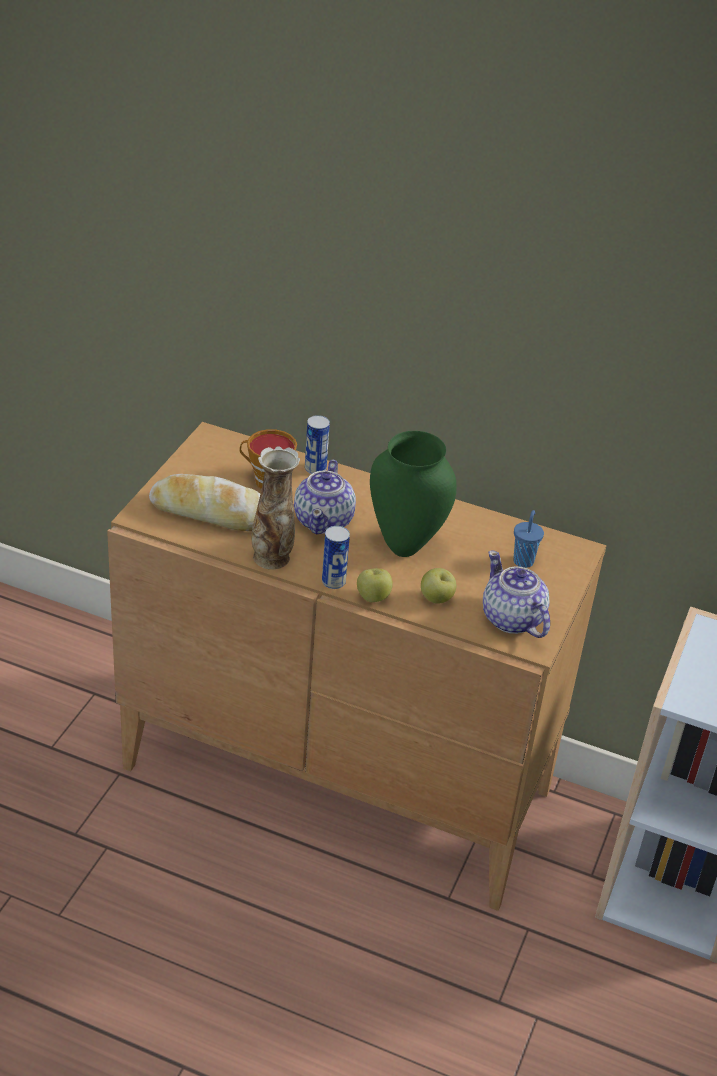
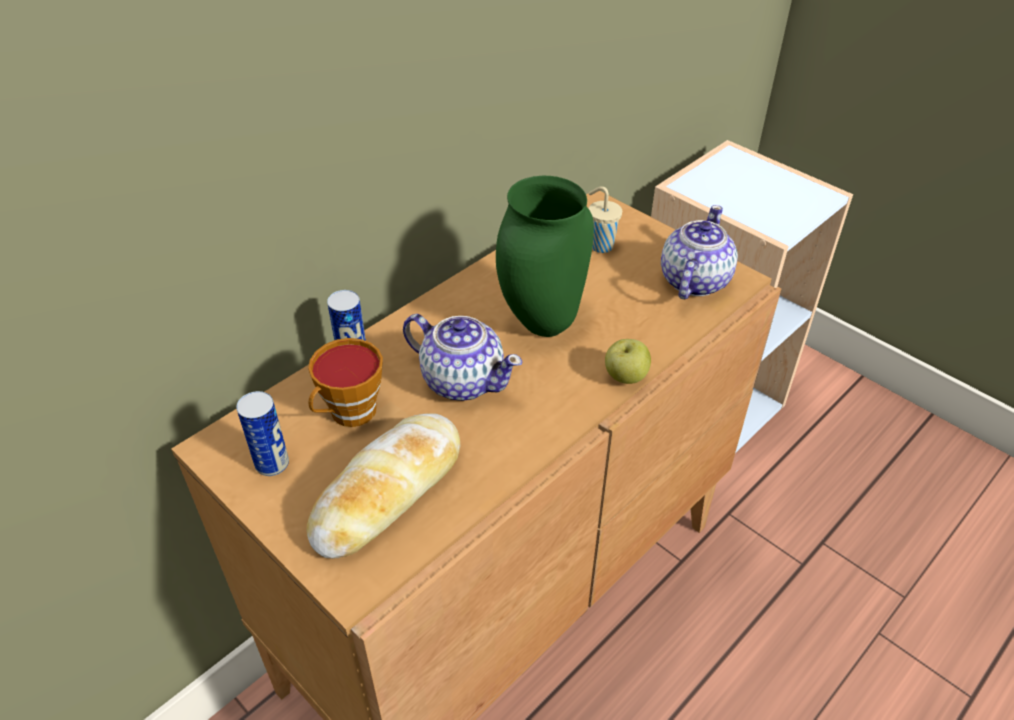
camera: 65 degrees left, 5 degrees up
vase [251,446,300,569] -> none
can [322,526,350,589] -> can moved to [236,391,289,476]
apple [421,568,457,603] -> none
teapot [483,551,550,638] -> teapot turned 120 degrees clockwise [661,205,738,299]
blue cup [513,510,544,568] -> beige cup [588,186,622,253]

